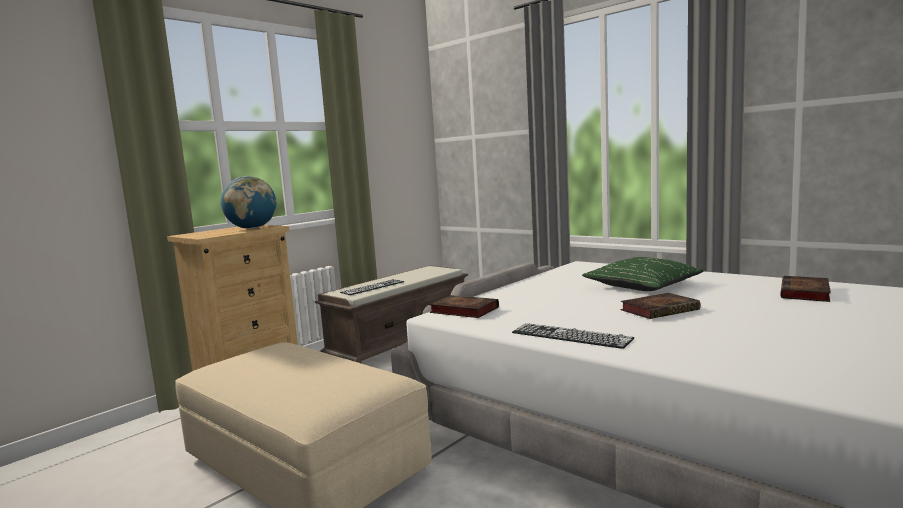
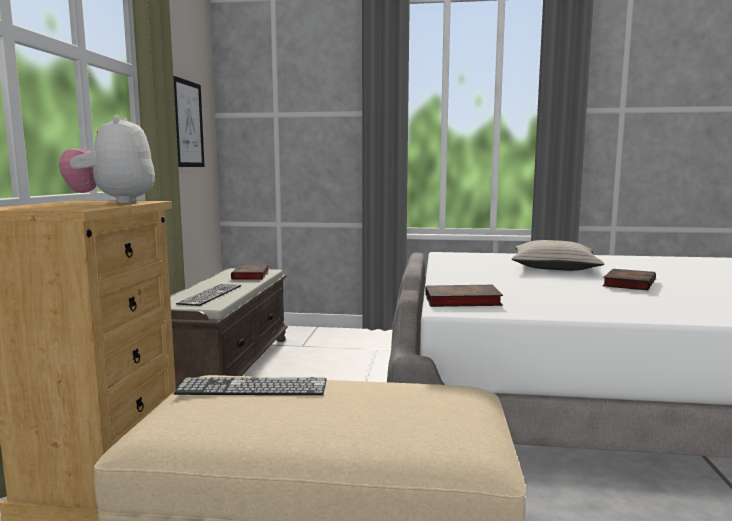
camera: 35 degrees left, 0 degrees up
globe [221,176,276,229] -> plush toy [59,115,155,204]
keyboard [512,323,634,349] -> keyboard moved to [174,376,327,395]
green pillow [582,257,703,291] -> beige pillow [512,240,604,271]
book [780,276,831,302] -> book moved to [231,264,269,280]
none -> picture [173,76,205,167]

